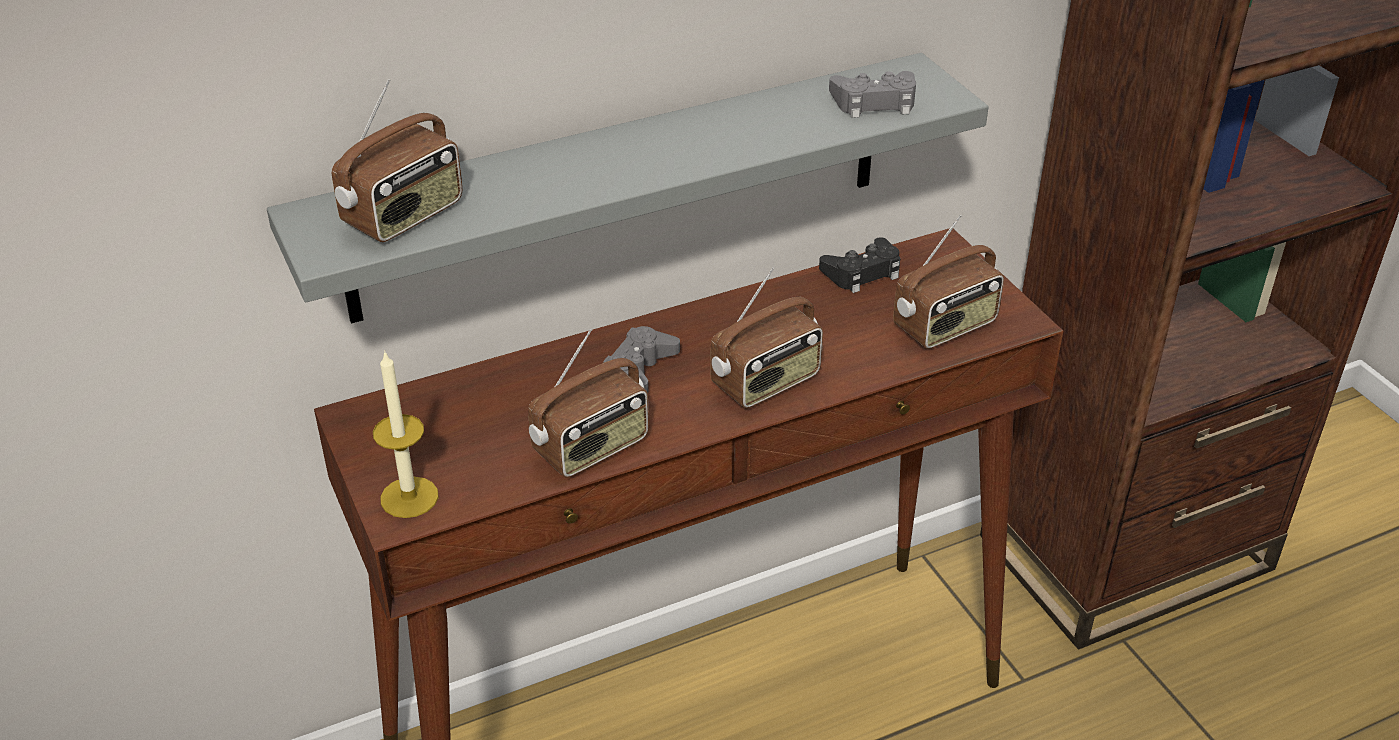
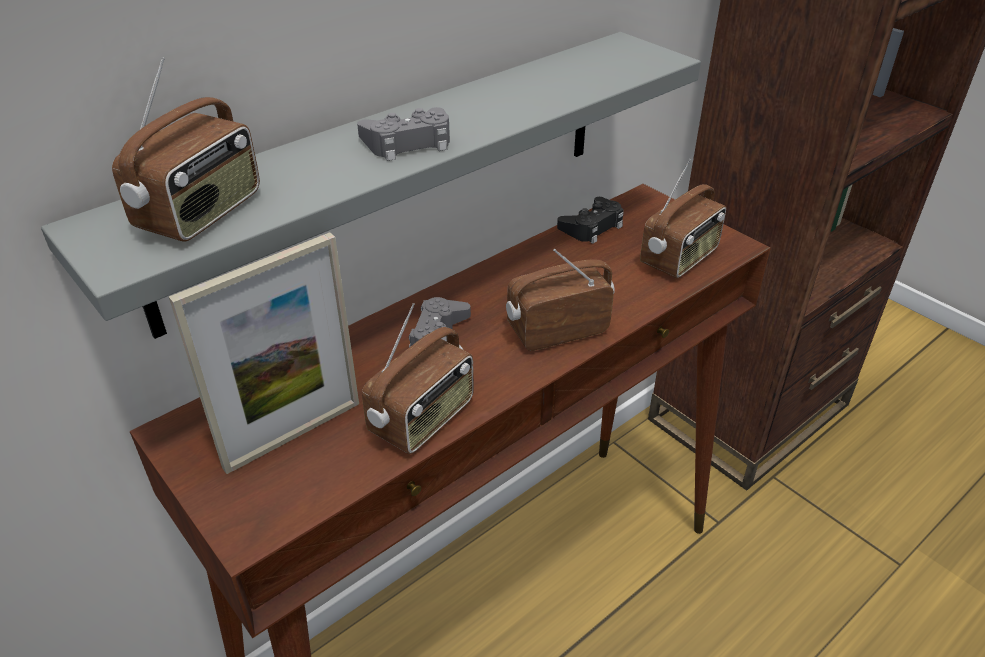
camera: 15 degrees left, 0 degrees up
candle [373,350,439,518] -> none
radio [710,267,823,408] -> radio turned 150 degrees counterclockwise [506,249,615,351]
grey game controller [829,71,916,118] -> grey game controller moved to [357,107,450,161]
none -> picture frame [169,232,359,474]

